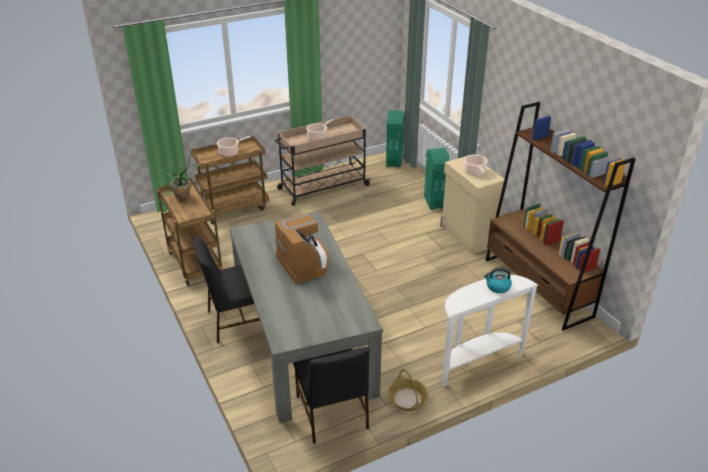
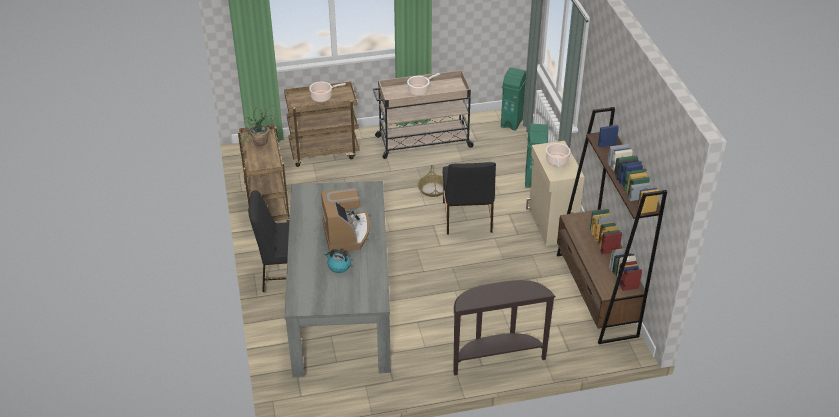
camera: 15 degrees right, 5 degrees up
black chair [293,347,370,444] -> black chair moved to [443,162,496,235]
basket [388,369,429,411] -> basket moved to [417,165,443,197]
white console table [442,275,538,387] -> brown console table [453,280,555,375]
kettle [484,268,512,293] -> kettle moved to [325,249,351,273]

